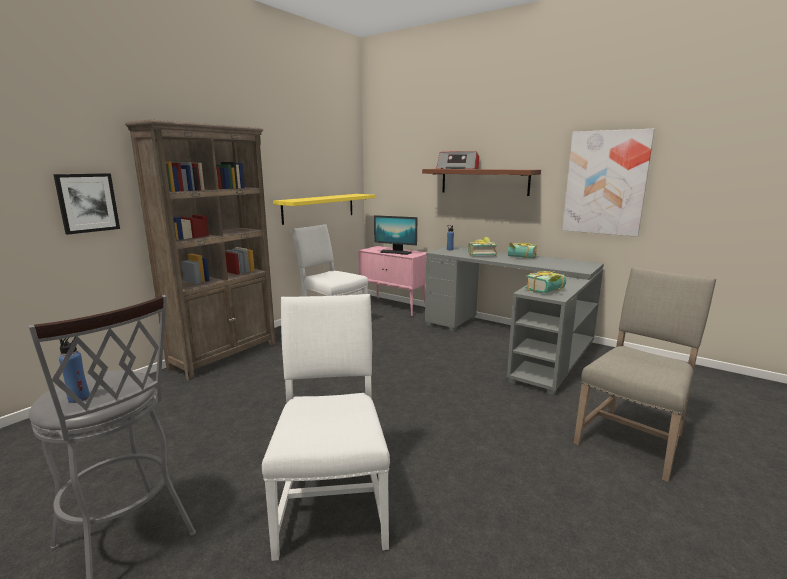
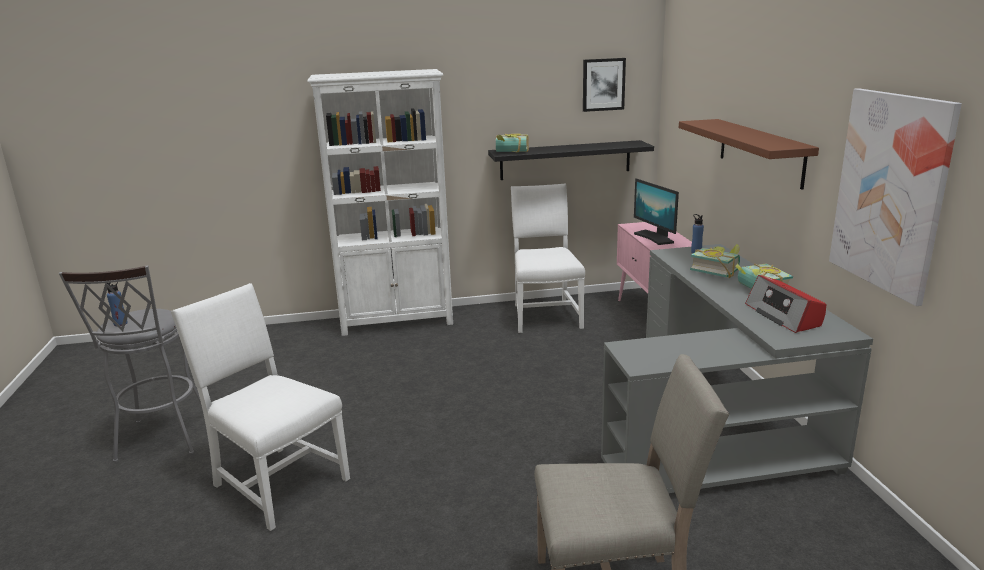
camera: 45 degrees right, 5 degrees up
picture [53,173,120,235] -> picture moved to [583,58,626,112]
brown bookcase [125,120,276,381] -> white bookcase [307,69,453,336]
white chair [262,294,390,561] -> white chair turned 90 degrees counterclockwise [171,283,350,531]
yellow shelf [273,194,375,225] -> black shelf [488,140,654,180]
radio [436,151,479,169] -> radio moved to [745,275,826,333]
book [525,271,566,293] -> book moved to [496,134,529,152]

